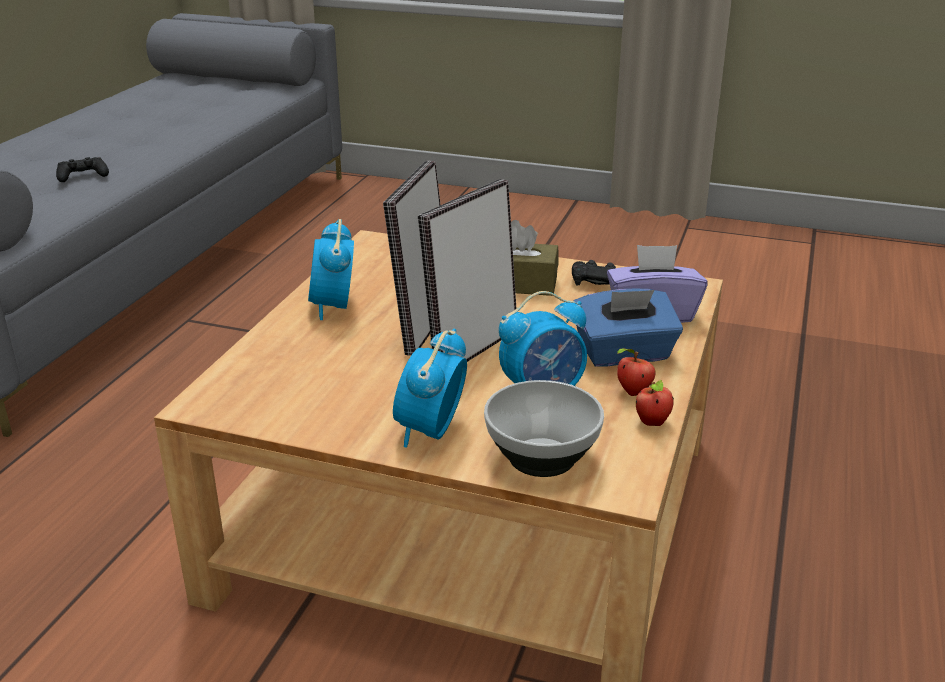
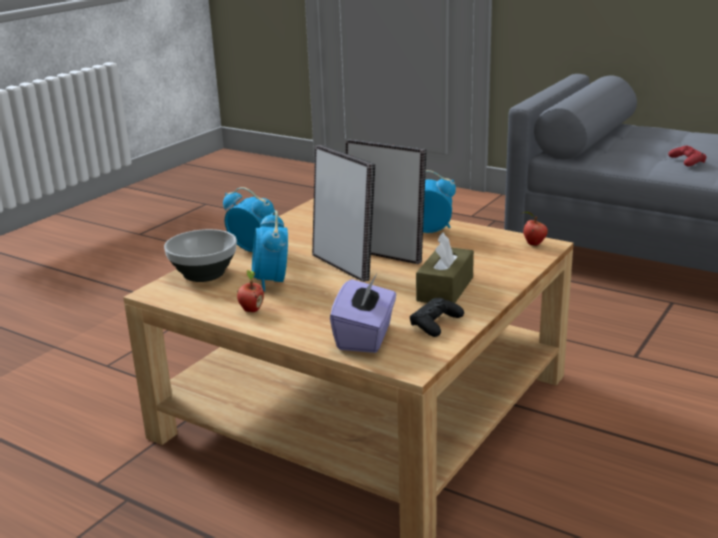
camera: 105 degrees right, 5 degrees down
black game controller [56,157,109,182] -> red game controller [668,145,707,167]
blue tissue box [574,288,683,367] -> none
apple [636,380,674,426] -> apple moved to [523,212,548,246]

